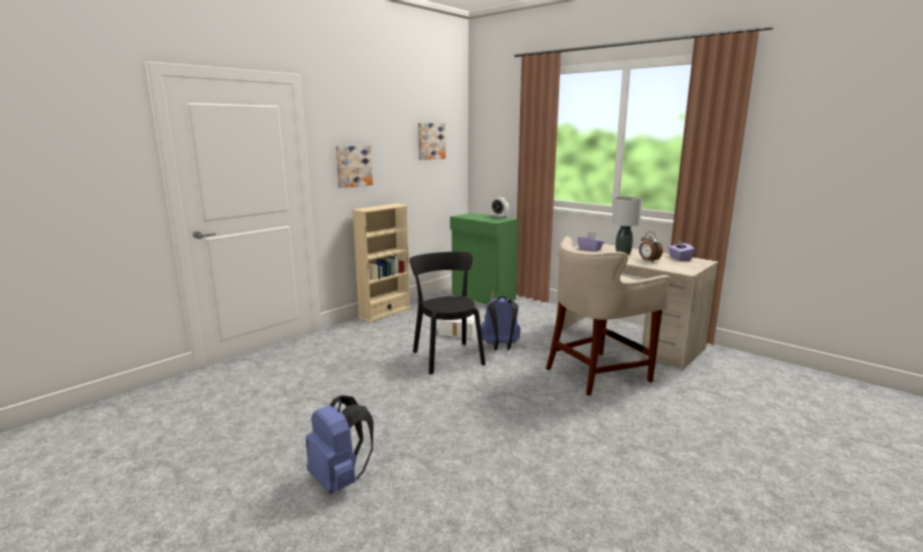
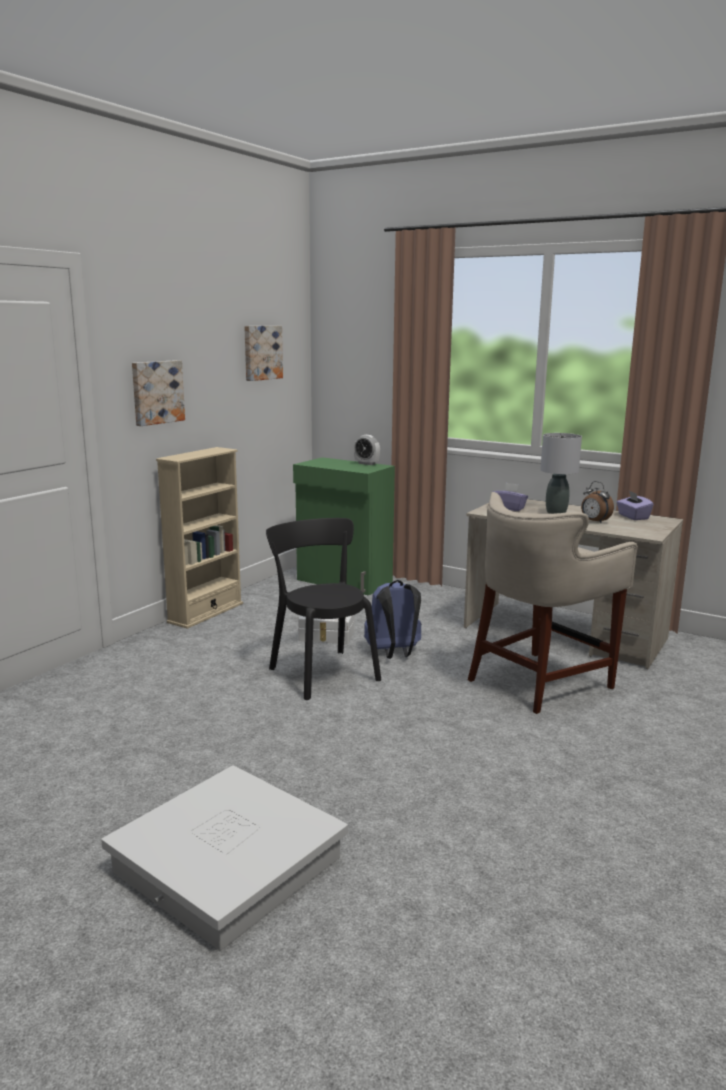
camera: 10 degrees left, 0 degrees up
blue backpack [306,395,374,494] -> white storage box [101,765,348,951]

